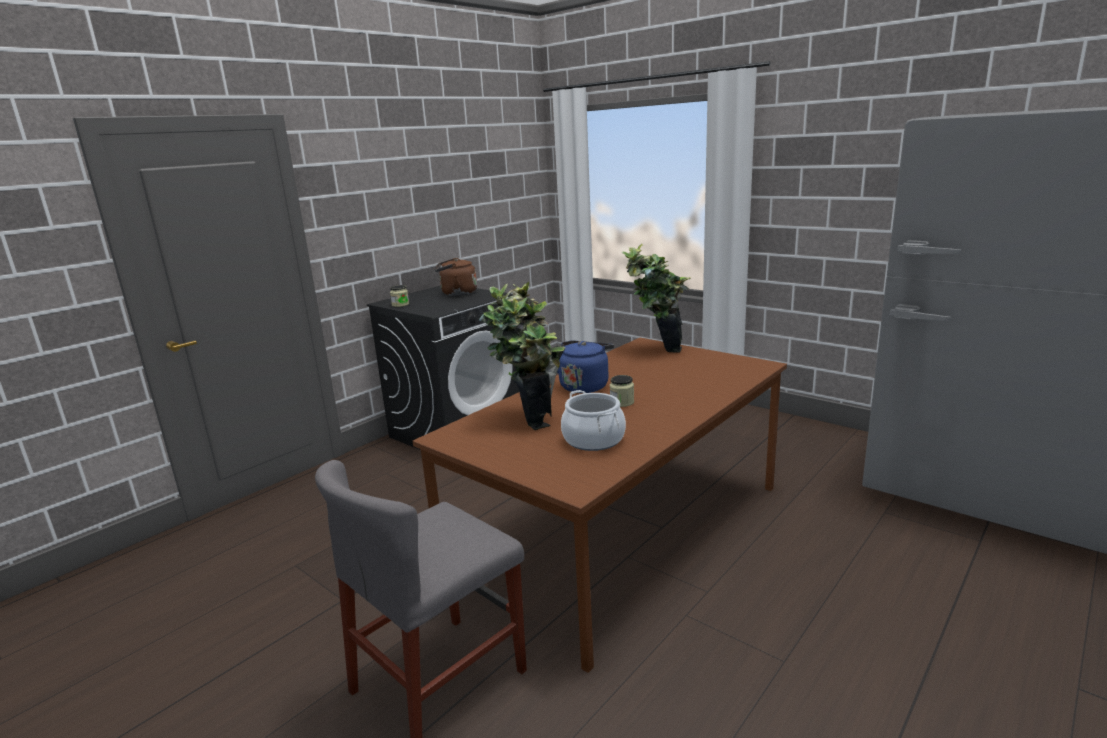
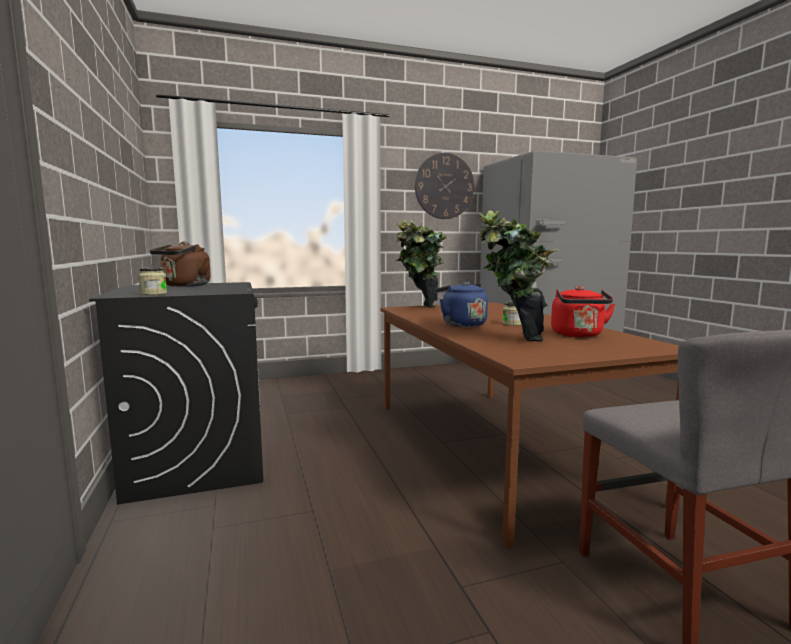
camera: 60 degrees left, 10 degrees down
cooking pot [561,390,626,451] -> red kettle [551,286,615,337]
none -> wall clock [415,153,474,219]

